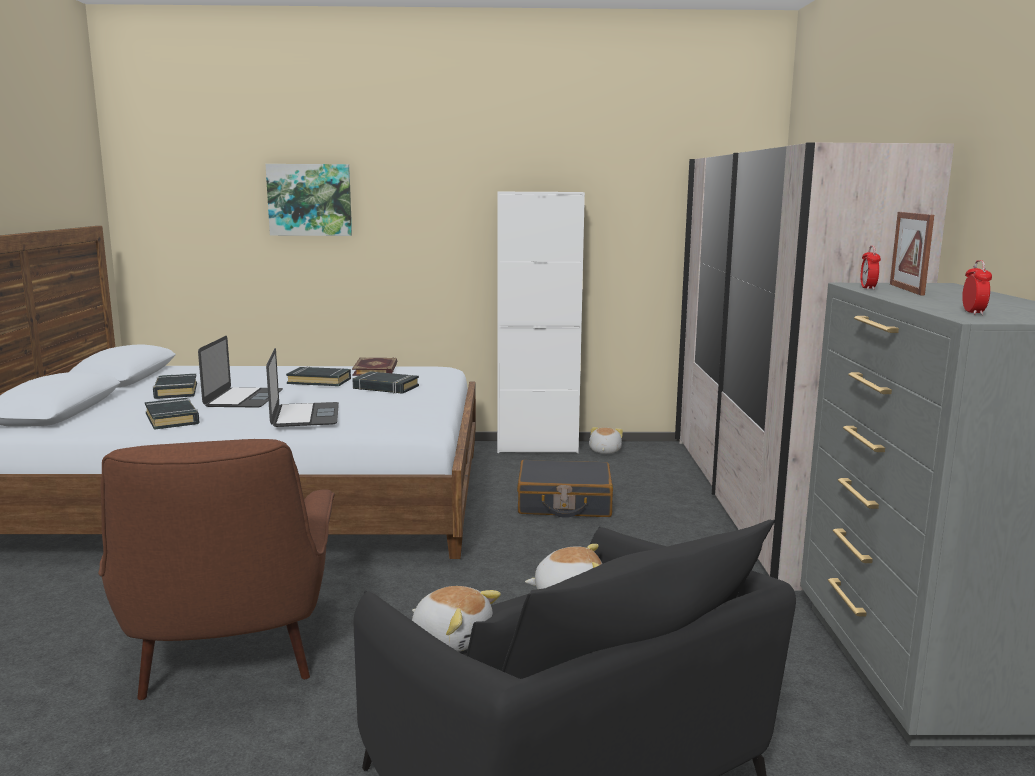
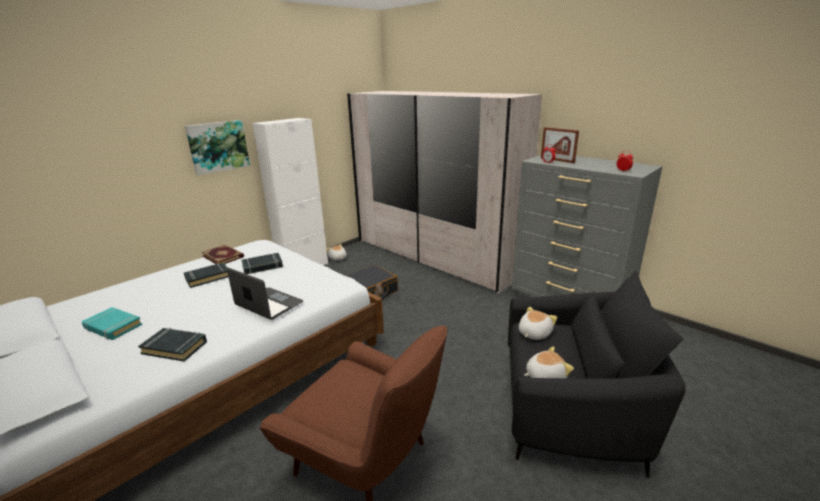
camera: 45 degrees left, 10 degrees up
black book [153,373,197,399] -> turquoise book [82,307,142,340]
laptop [198,336,283,408] -> none
picture [265,164,352,236] -> picture moved to [185,120,250,175]

